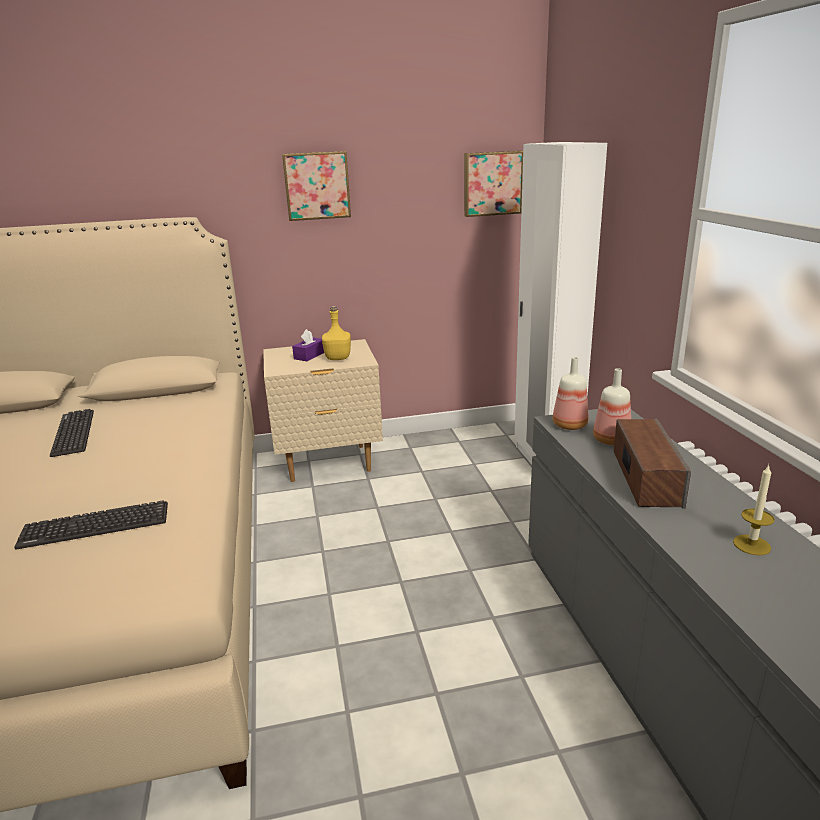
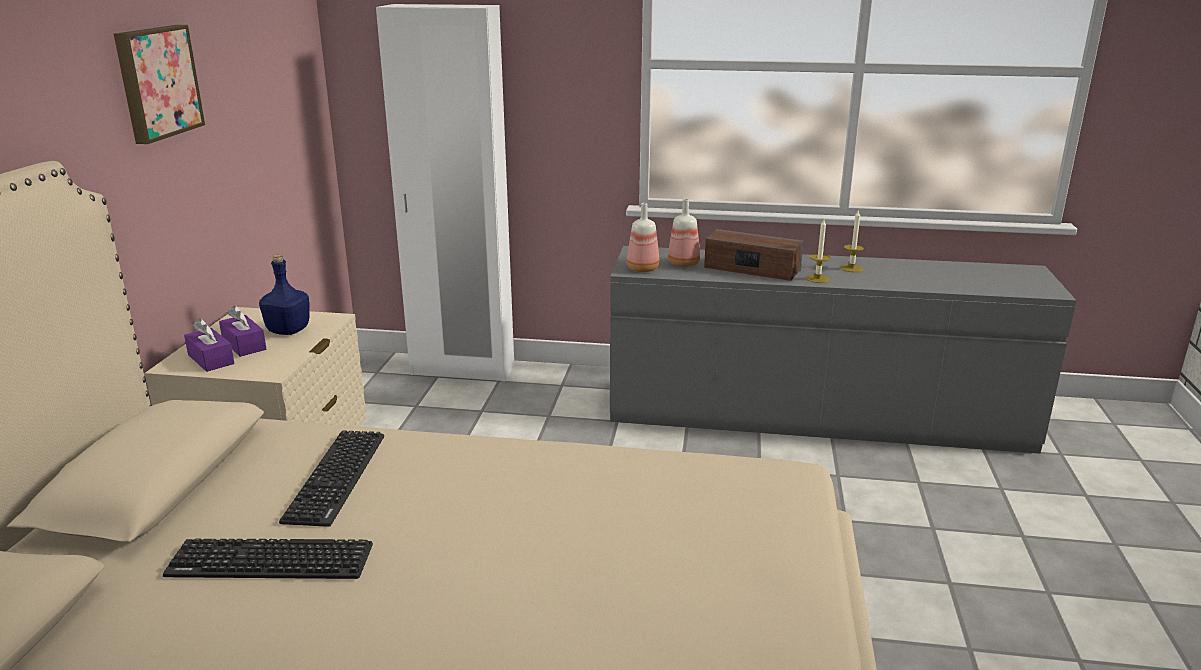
camera: 70 degrees left, 0 degrees up
keyboard [14,500,168,549] -> keyboard moved to [279,431,384,527]
yellow bottle [322,306,351,360] -> blue bottle [259,254,310,335]
picture [464,151,523,217] -> none
none -> purple tissue box [184,319,234,372]
none -> candle [806,219,830,283]

